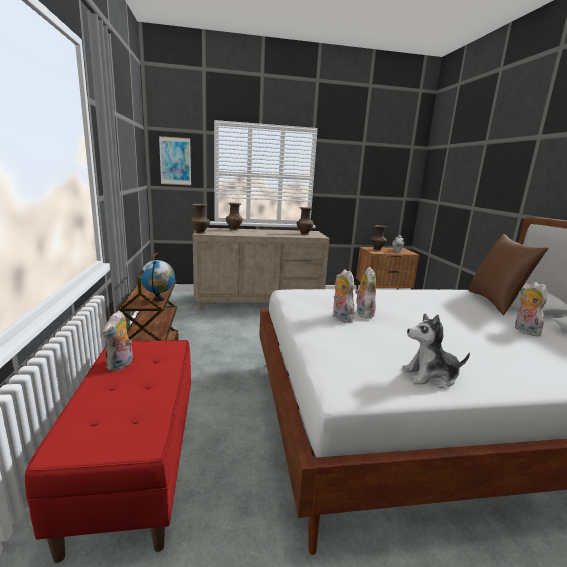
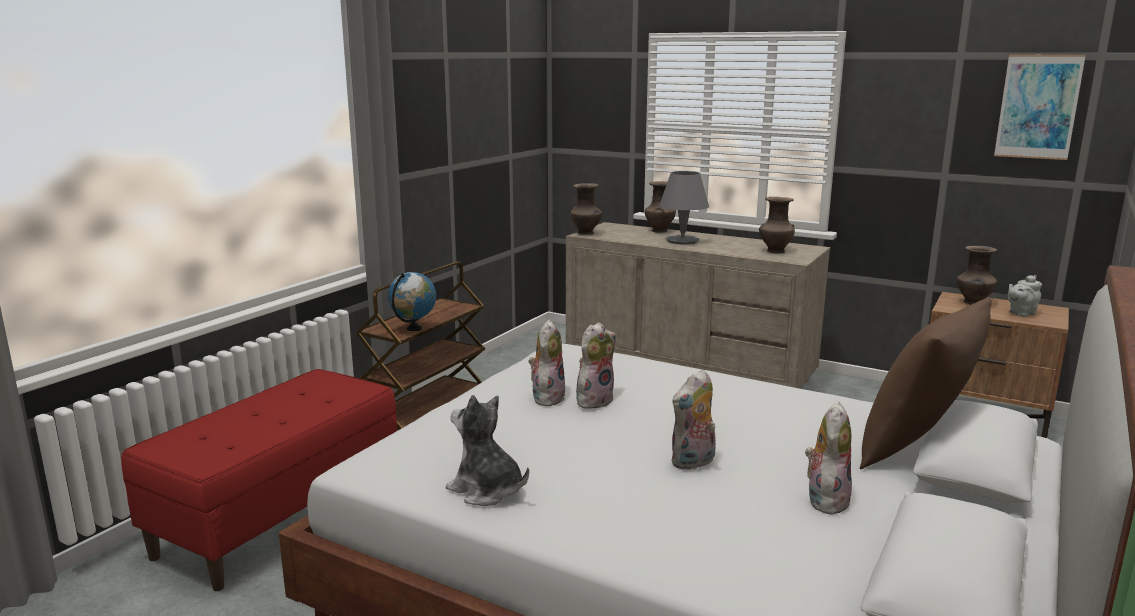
camera: 40 degrees right, 0 degrees up
plush toy [103,310,133,371] -> plush toy moved to [671,370,716,471]
picture [159,136,191,185] -> picture moved to [994,55,1086,160]
none -> grey table lamp [659,171,709,244]

